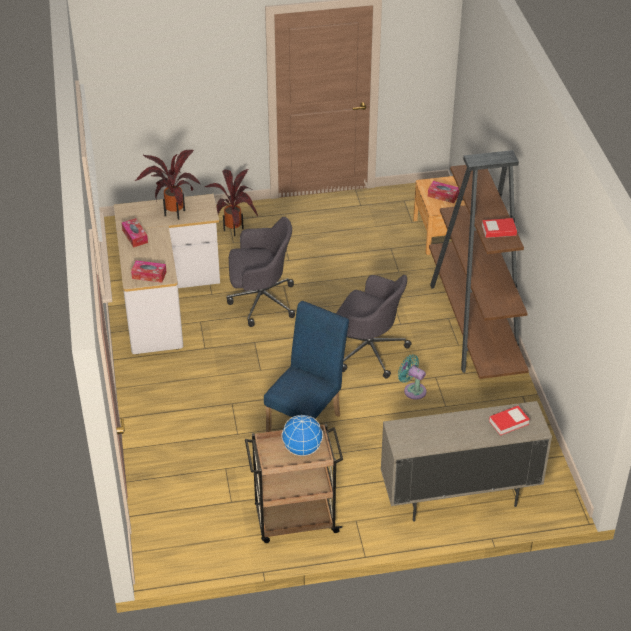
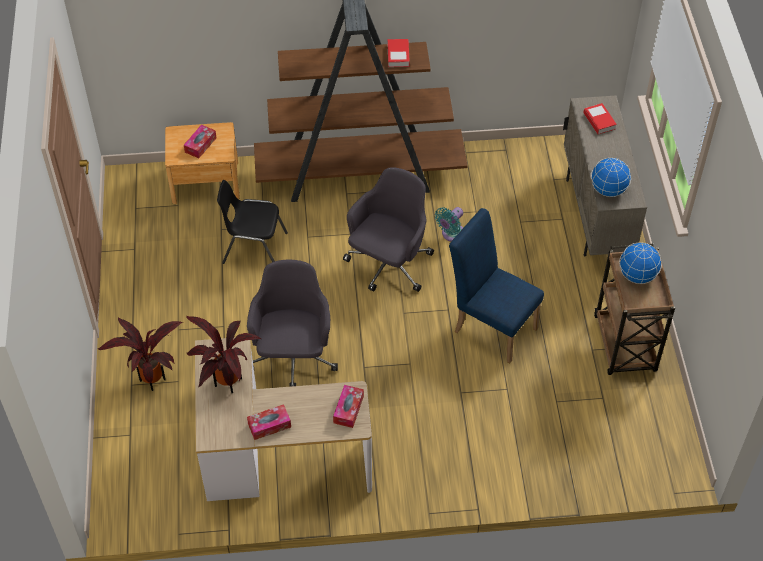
camera: 85 degrees left, 10 degrees up
none -> black chair [217,180,288,264]
none -> globe [591,158,631,197]

